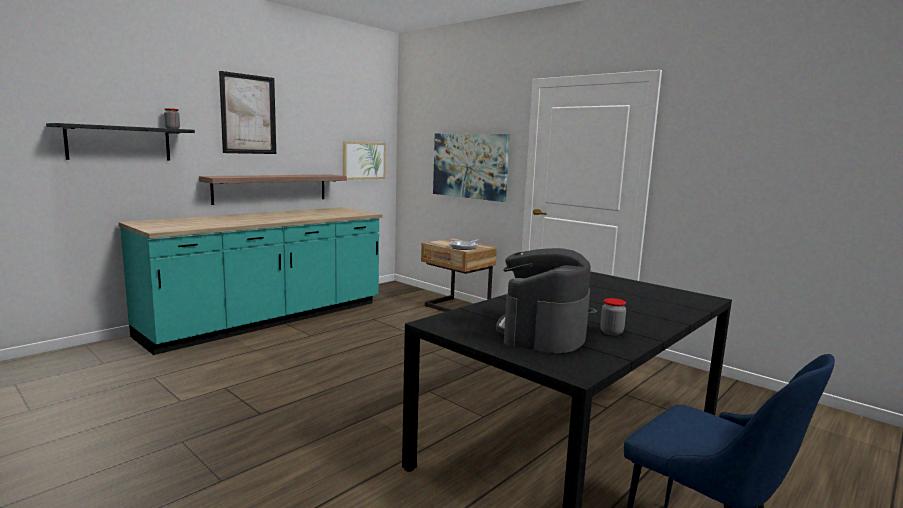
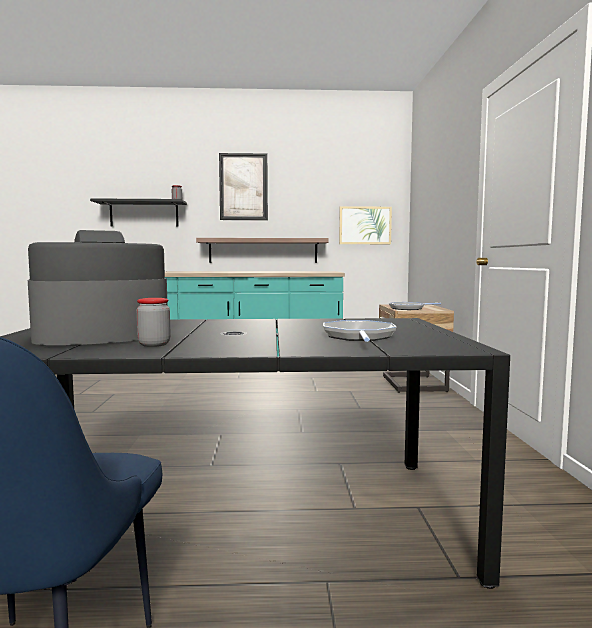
camera: 45 degrees right, 5 degrees down
picture [433,134,510,202] -> none
none -> frying pan [323,320,396,342]

